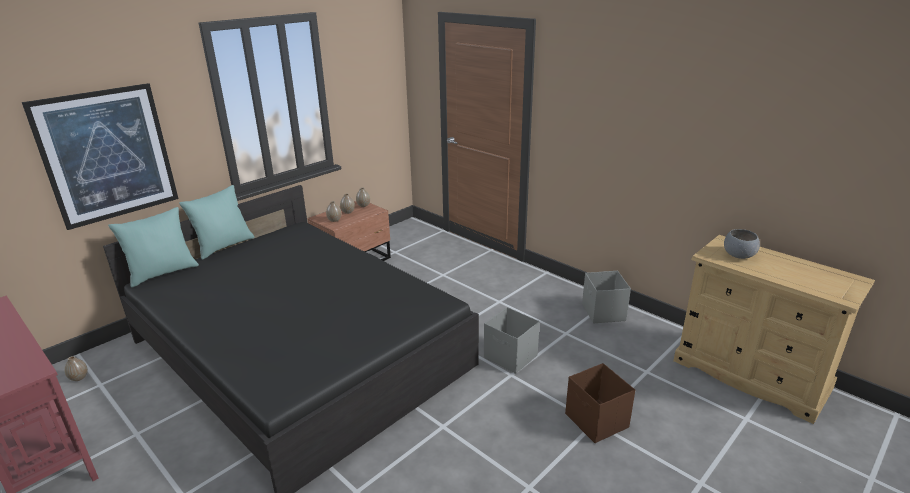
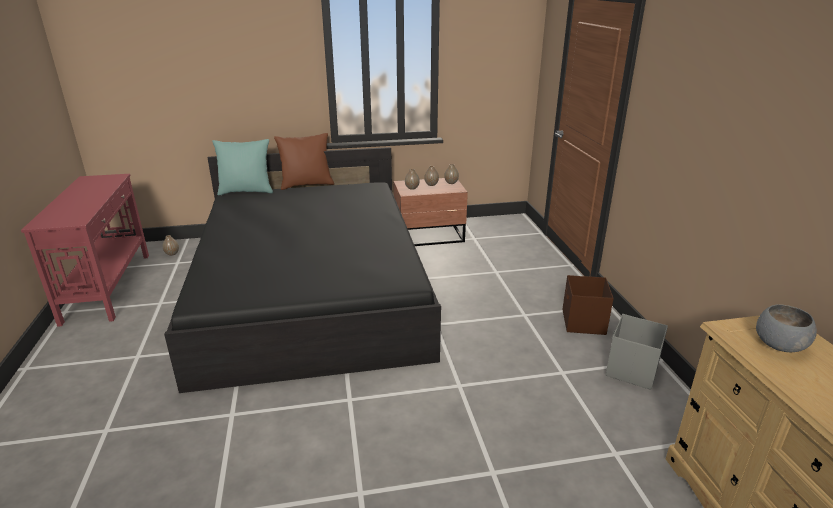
camera: 35 degrees right, 0 degrees up
picture [22,83,178,230] -> none
turquoise pillow [179,185,255,260] -> brown pillow [274,133,334,190]
grey storage box [484,307,540,374] -> none
brown storage box [565,363,635,443] -> brown storage box moved to [562,275,614,335]

